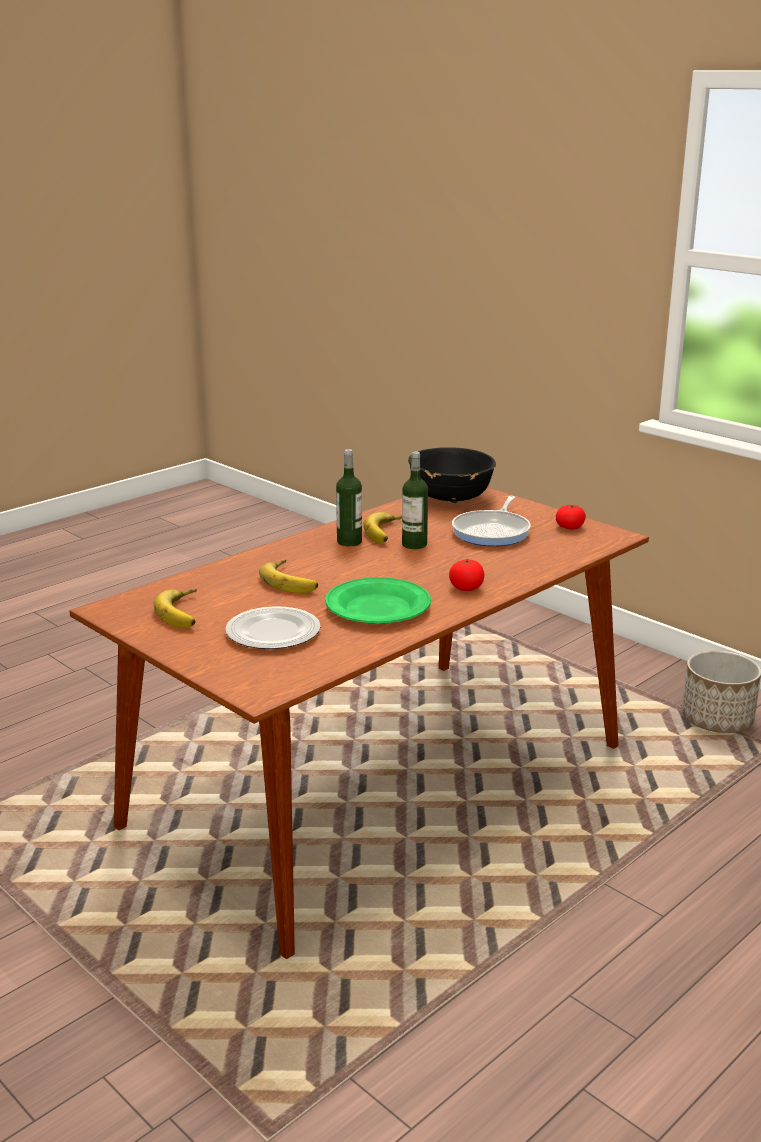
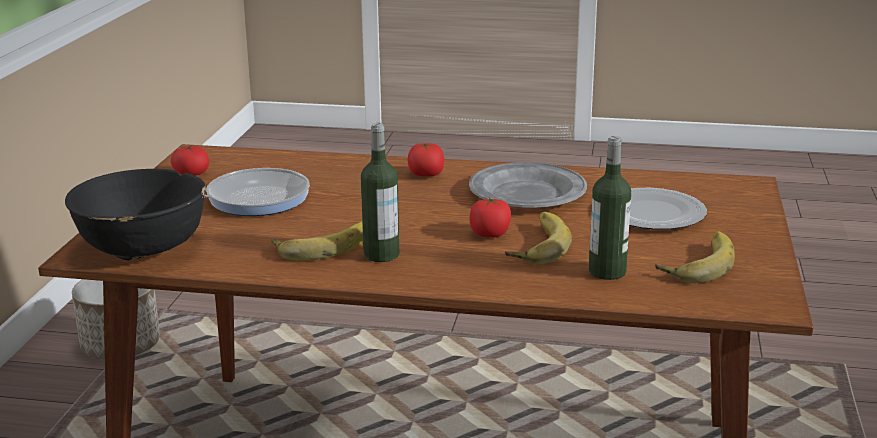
camera: 125 degrees left, 0 degrees up
green plate [325,577,431,623] -> grey plate [469,162,587,208]
bottle [402,452,428,549] -> bottle moved to [589,136,631,280]
none -> tomato [470,198,511,238]

